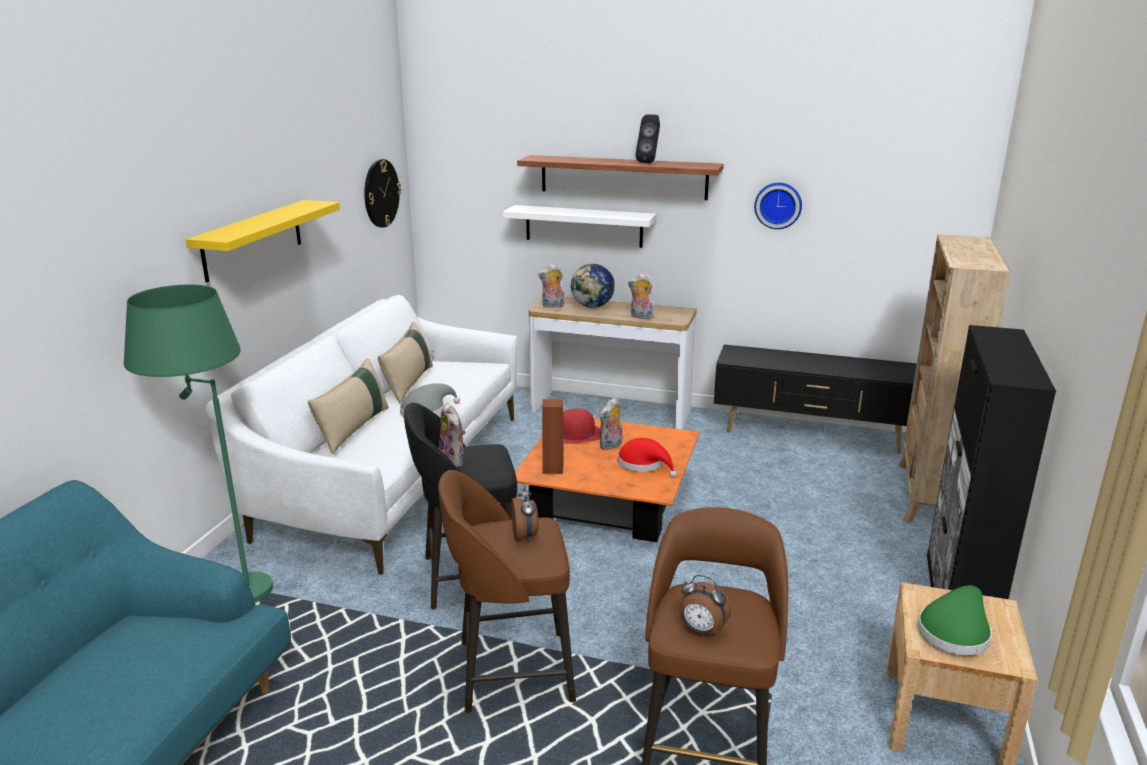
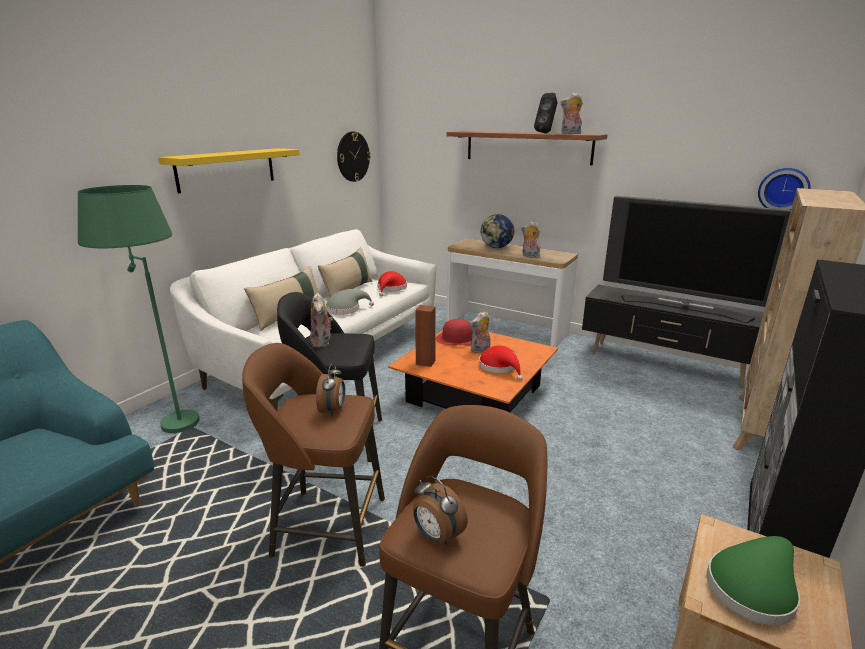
camera: 15 degrees right, 0 degrees up
white shelf [503,205,657,248] -> none
plush toy [538,264,564,308] -> plush toy moved to [560,92,583,134]
wall clock [754,183,802,229] -> wall clock moved to [758,168,811,210]
none -> red hat [377,271,407,297]
none -> television [603,196,791,323]

